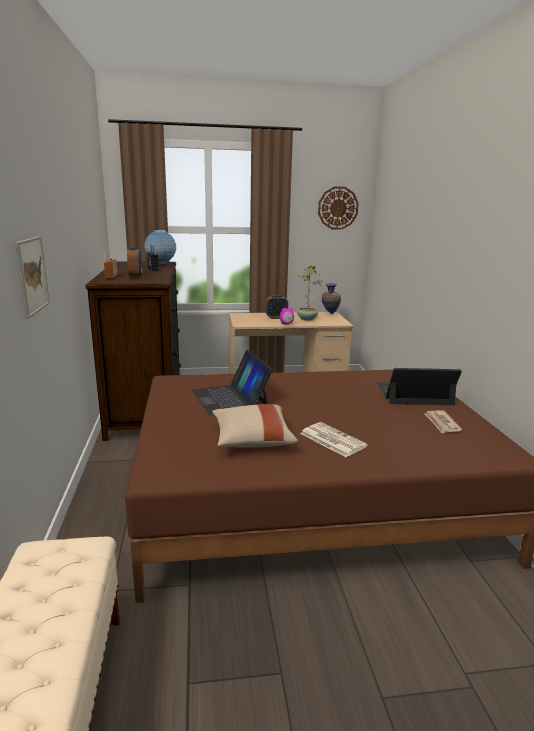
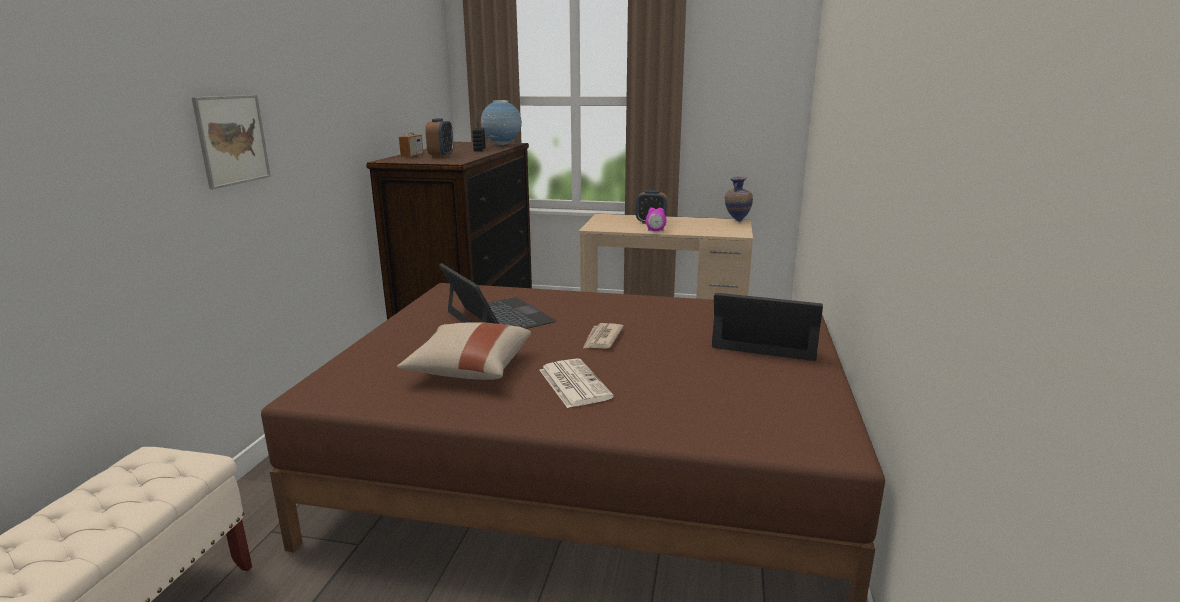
camera: 20 degrees right, 0 degrees up
laptop [192,350,272,415] -> laptop turned 150 degrees clockwise [439,263,557,329]
potted plant [295,265,323,320] -> none
wall clock [318,186,359,230] -> none
newspaper [424,411,462,433] -> newspaper moved to [583,323,624,349]

